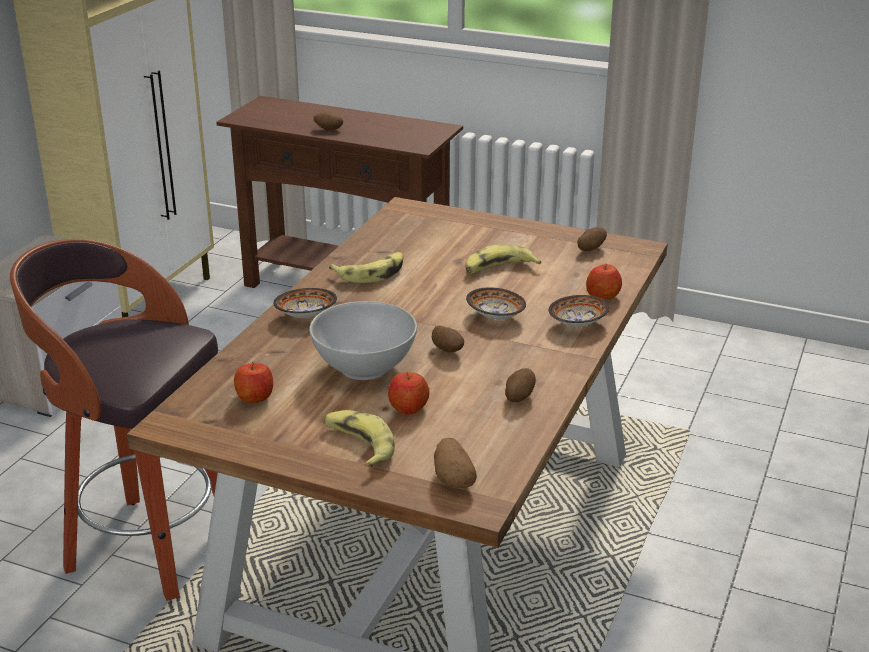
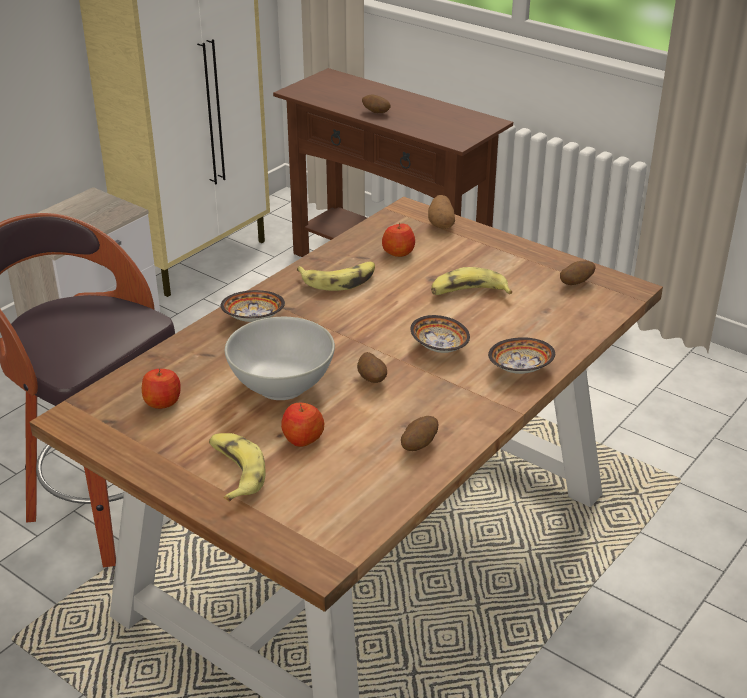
camera: 15 degrees right, 5 degrees up
potato [434,438,477,488] -> potato moved to [428,195,455,229]
apple [586,264,622,299] -> apple moved to [382,223,415,257]

